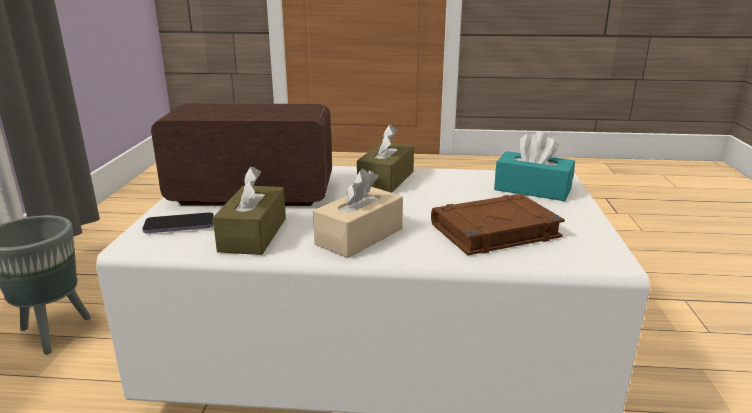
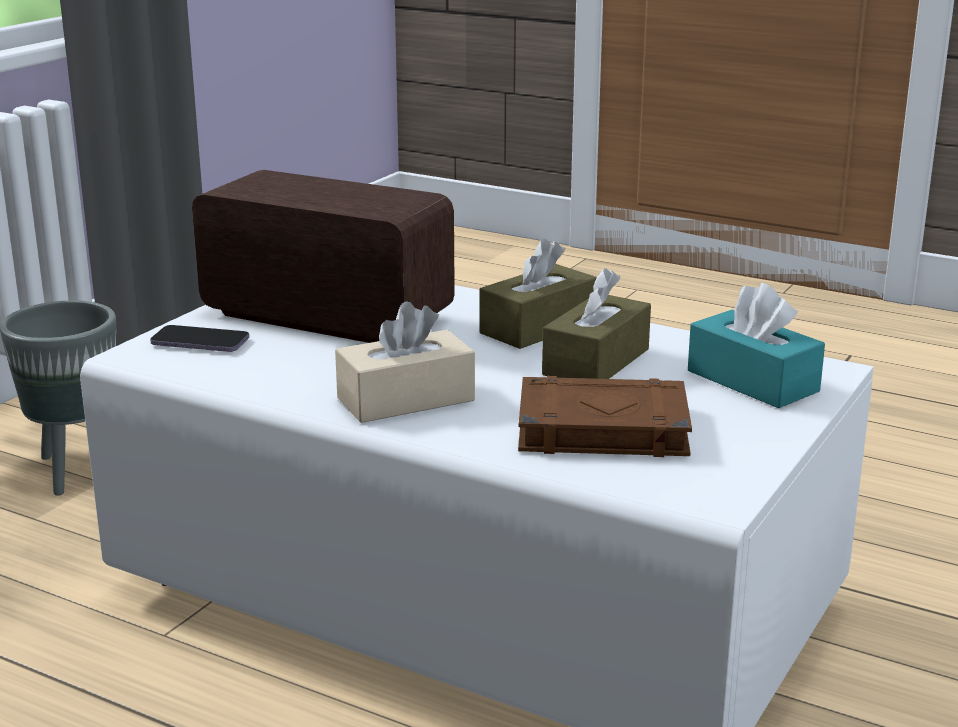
camera: 25 degrees right, 0 degrees up
brown tissue box [213,167,286,255] -> brown tissue box moved to [542,268,651,379]

